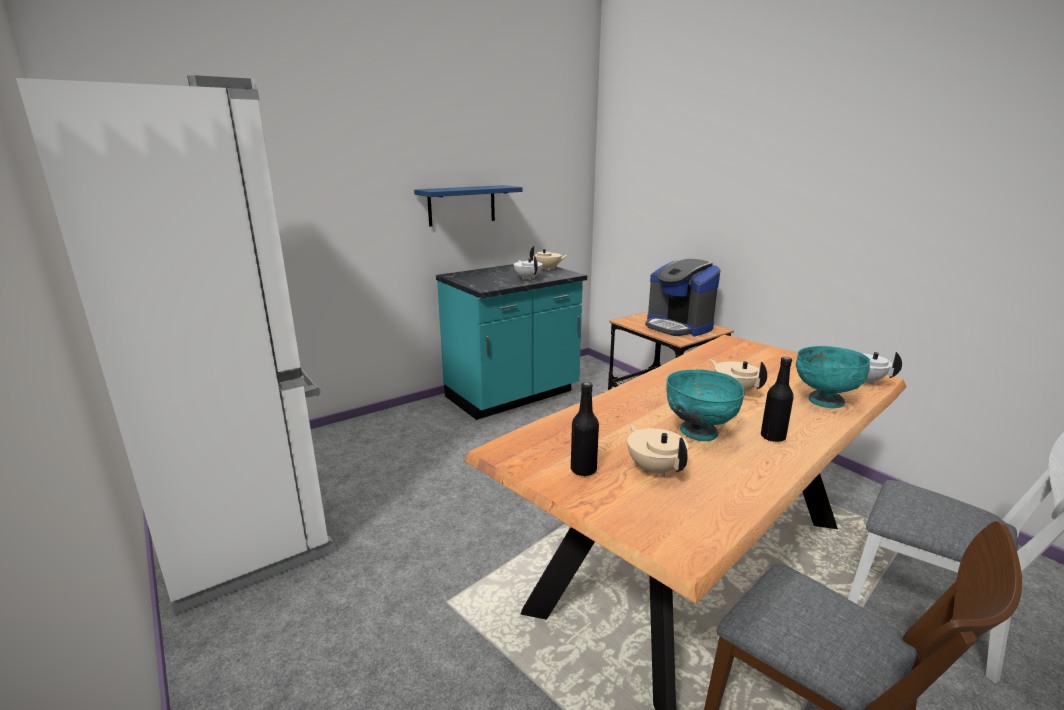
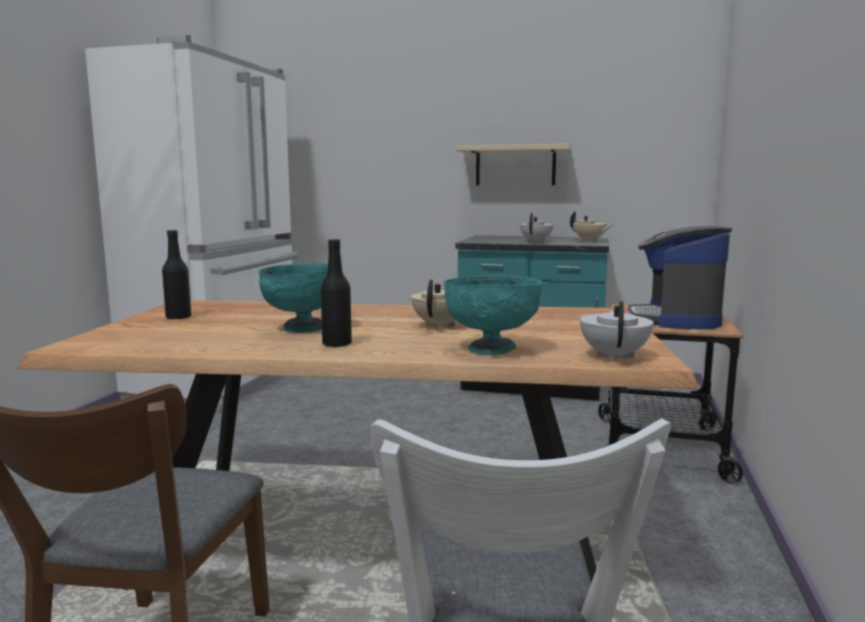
camera: 50 degrees right, 10 degrees down
blue shelf [414,185,522,226] -> beige shelf [455,144,571,185]
beige teapot [627,423,688,477] -> none

